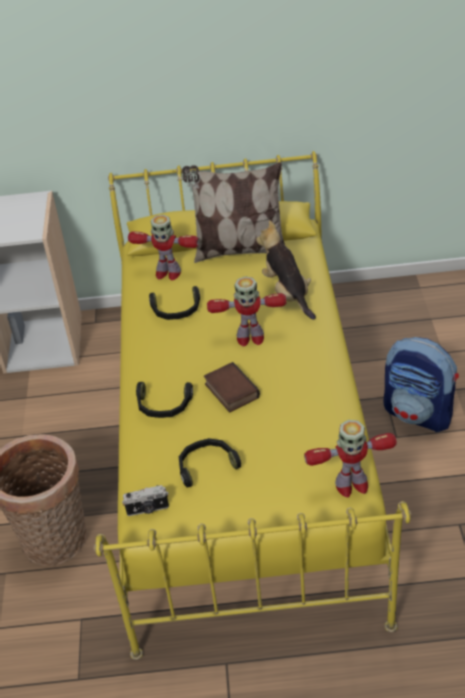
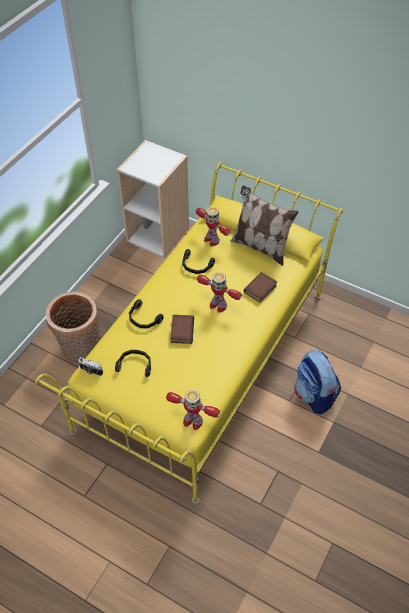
camera: 30 degrees right, 10 degrees up
plush toy [256,220,316,320] -> book [244,272,277,303]

